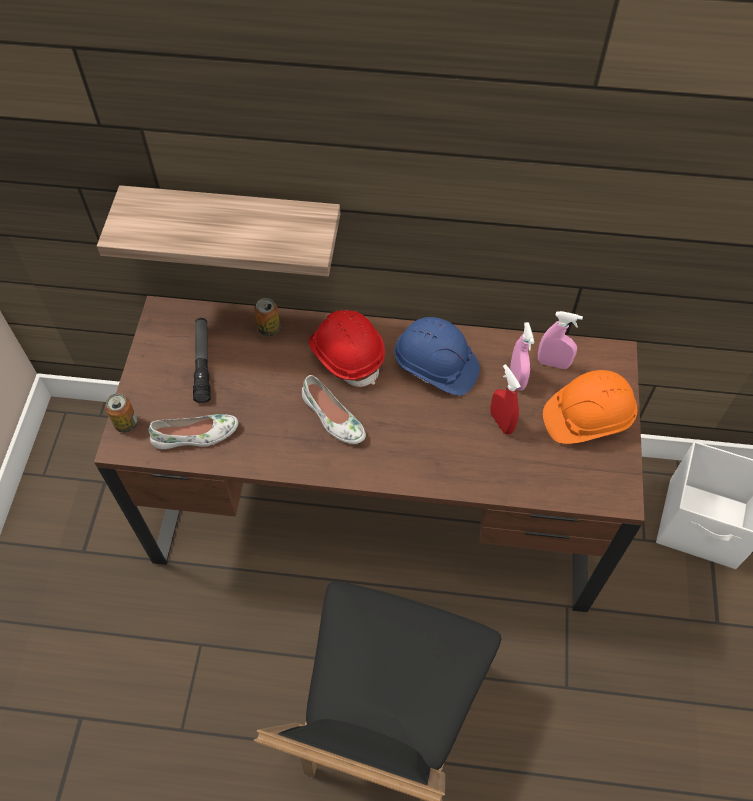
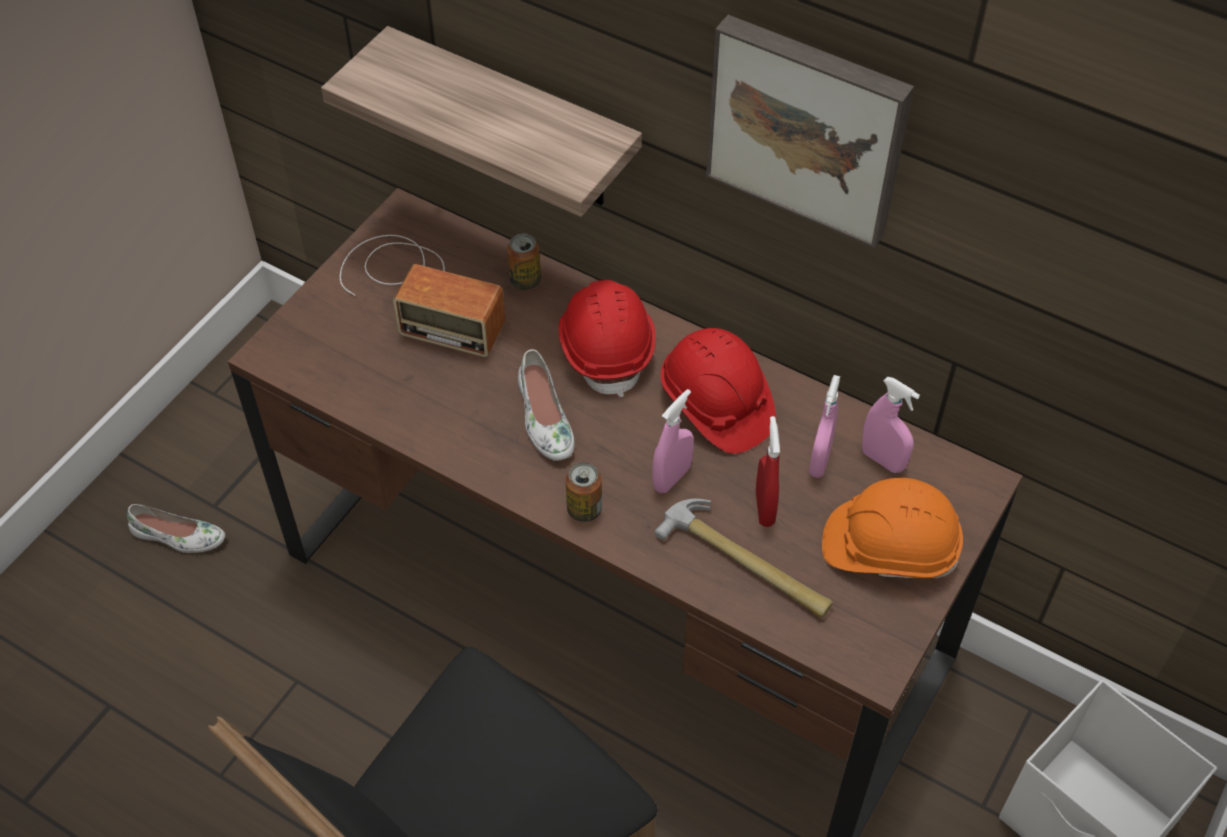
camera: 25 degrees right, 5 degrees down
can [105,394,138,433] -> can moved to [566,462,602,522]
white shoe [149,414,238,449] -> white shoe moved to [127,504,225,553]
flashlight [193,318,210,403] -> radio [340,235,505,357]
blue hard hat [394,317,480,396] -> red hard hat [661,328,776,454]
none -> pink spray bottle [652,389,694,493]
none -> hammer [655,499,833,618]
none -> picture [706,15,914,248]

